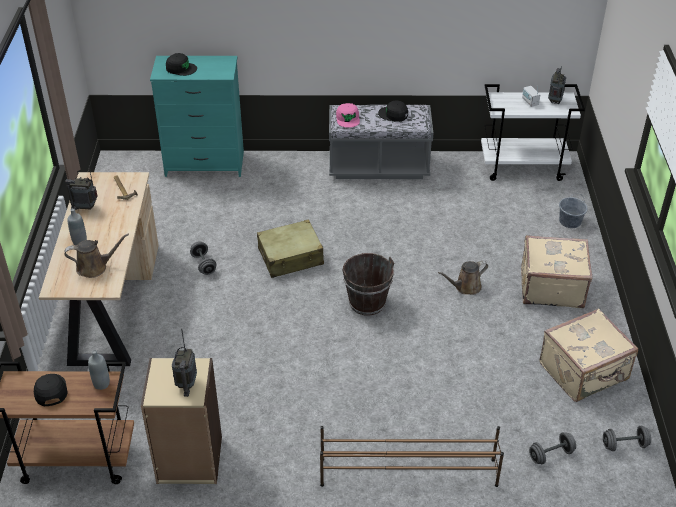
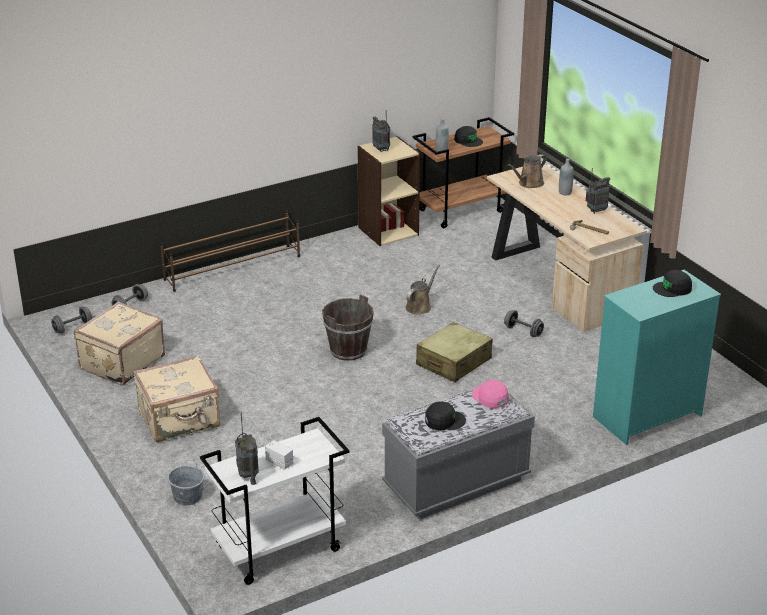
camera: 150 degrees right, 10 degrees down
brown watering can [438,261,488,295] -> brown watering can moved to [405,265,440,314]

